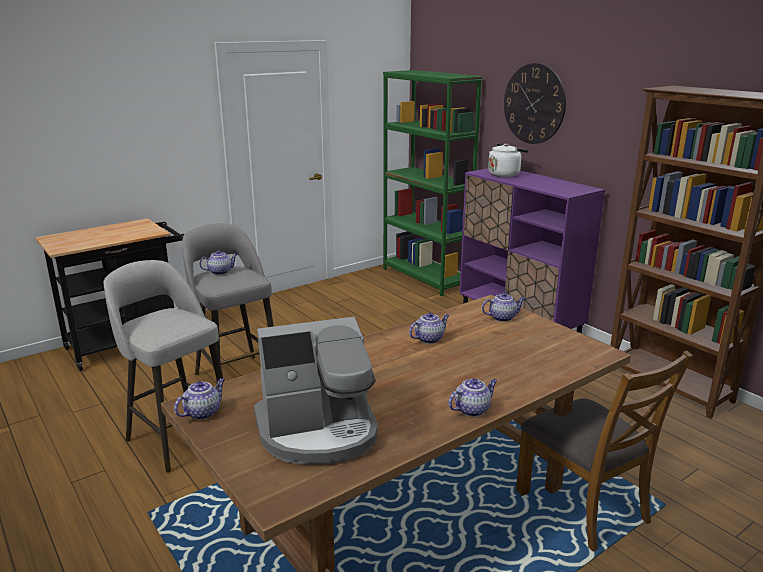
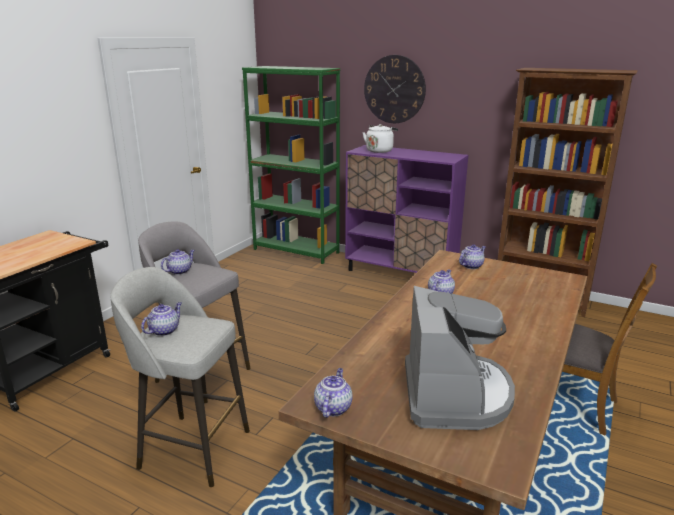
camera: 25 degrees left, 0 degrees up
coffee machine [254,317,378,465] -> coffee machine turned 45 degrees counterclockwise [405,286,515,430]
teapot [448,378,497,417] -> teapot moved to [141,302,182,336]

